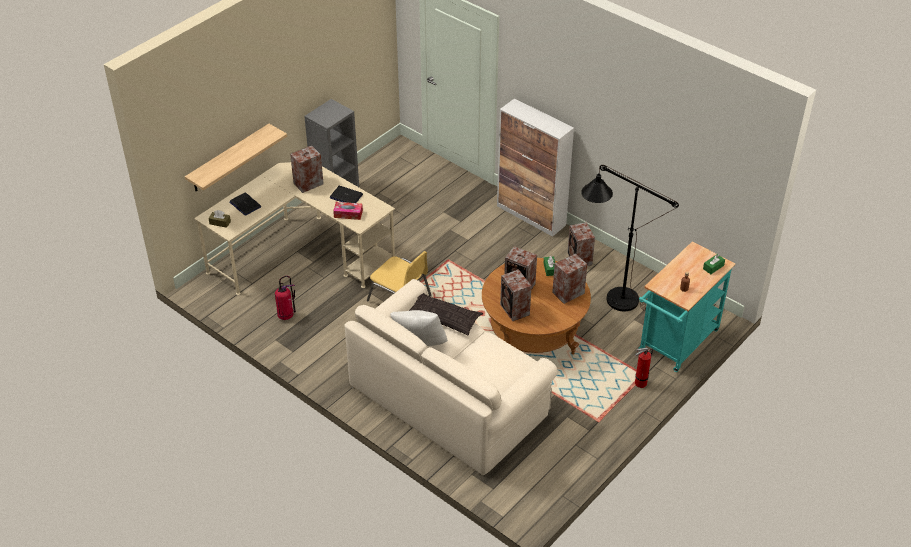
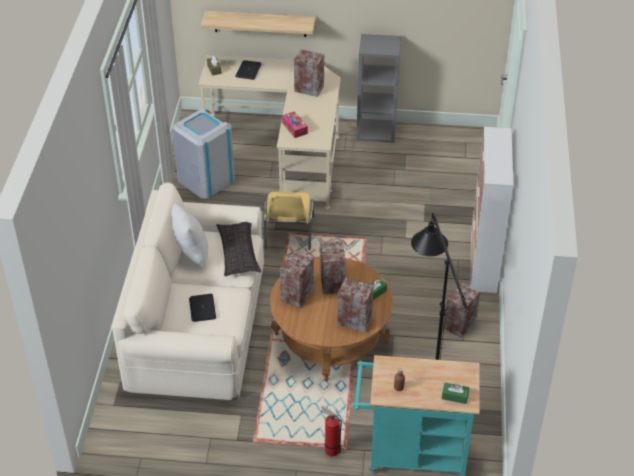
camera: 55 degrees right, 0 degrees up
fire extinguisher [275,276,296,320] -> grey trash can [172,108,235,199]
laptop [330,186,363,203] -> laptop moved to [189,294,216,322]

